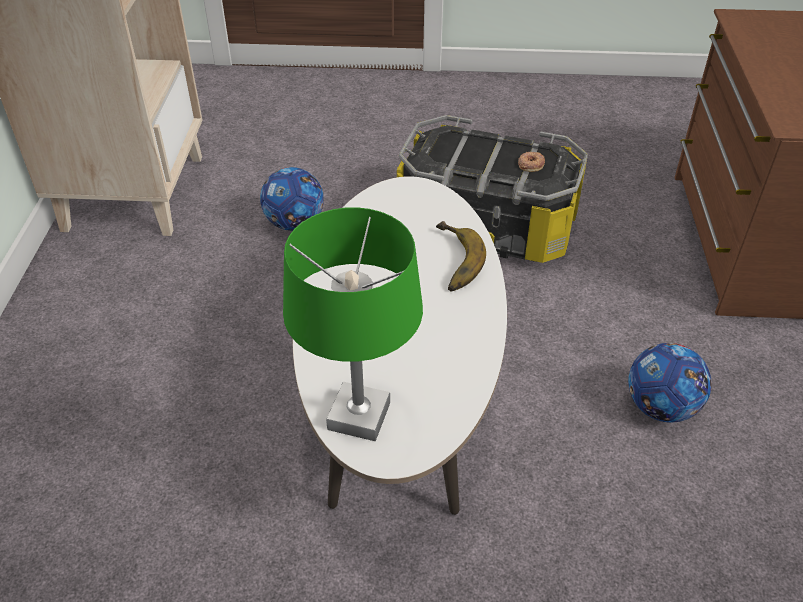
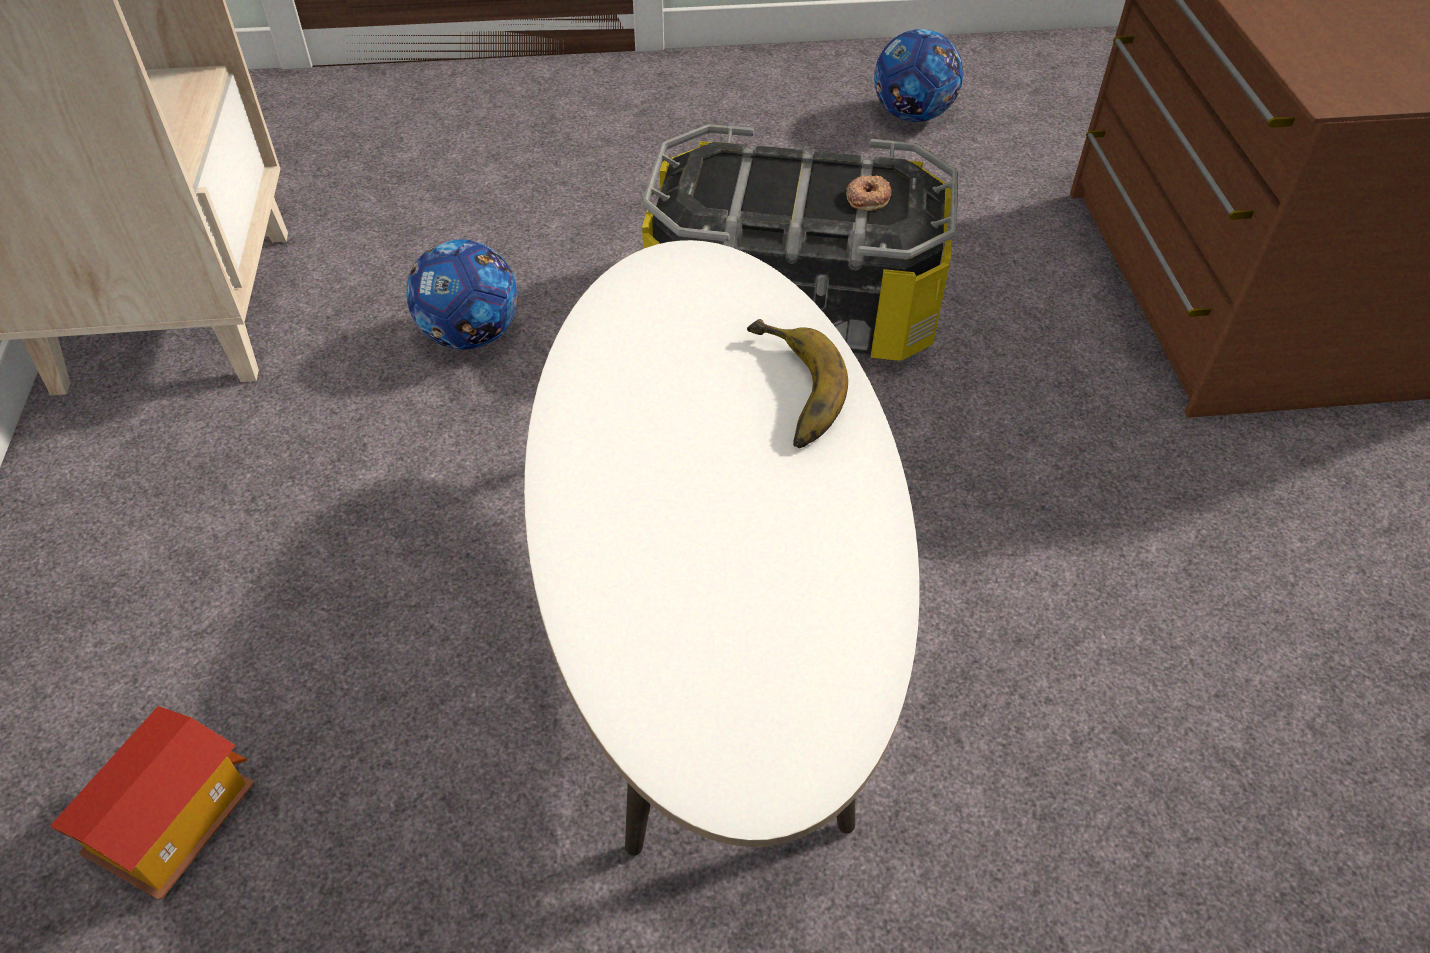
camera: 10 degrees left, 5 degrees up
green table lamp [283,207,423,441] -> none
football [628,343,712,422] -> football moved to [874,29,963,122]
none -> toy house [50,706,254,900]

